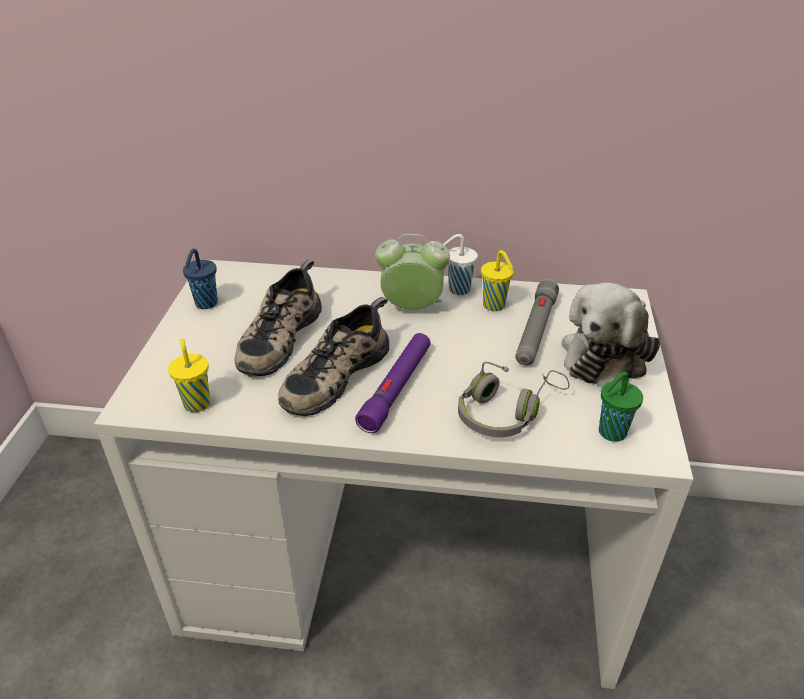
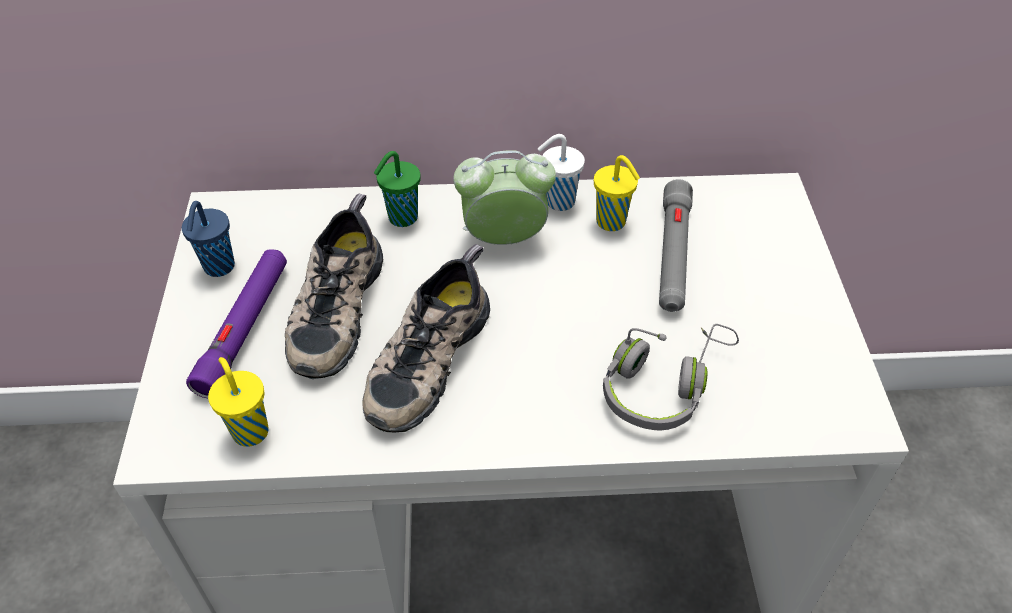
camera: 10 degrees left, 10 degrees up
purple flashlight [355,333,431,433] -> purple flashlight moved to [186,249,287,398]
plush toy [561,283,660,388] -> none
green cup [599,372,643,442] -> green cup moved to [374,151,421,227]

